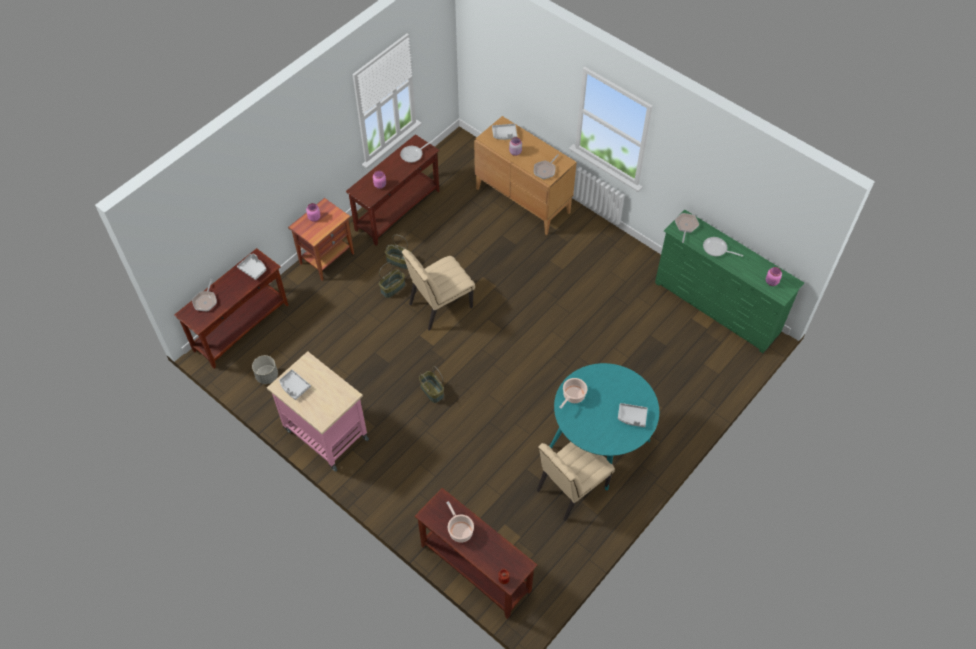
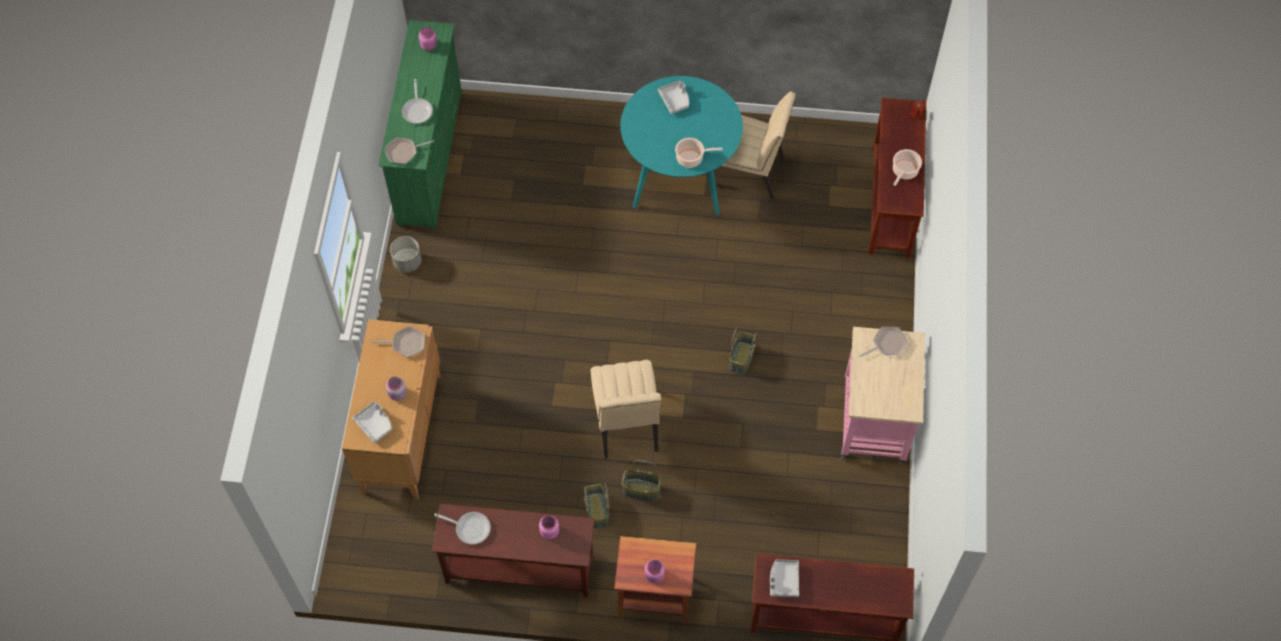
camera: 125 degrees left, 5 degrees up
frying pan [192,279,217,311] -> frying pan moved to [859,327,908,357]
grey planter [252,355,278,384] -> grey planter moved to [390,236,422,273]
grey tray [279,369,311,400] -> none
beige chair [402,249,475,330] -> beige chair turned 60 degrees clockwise [590,360,661,459]

